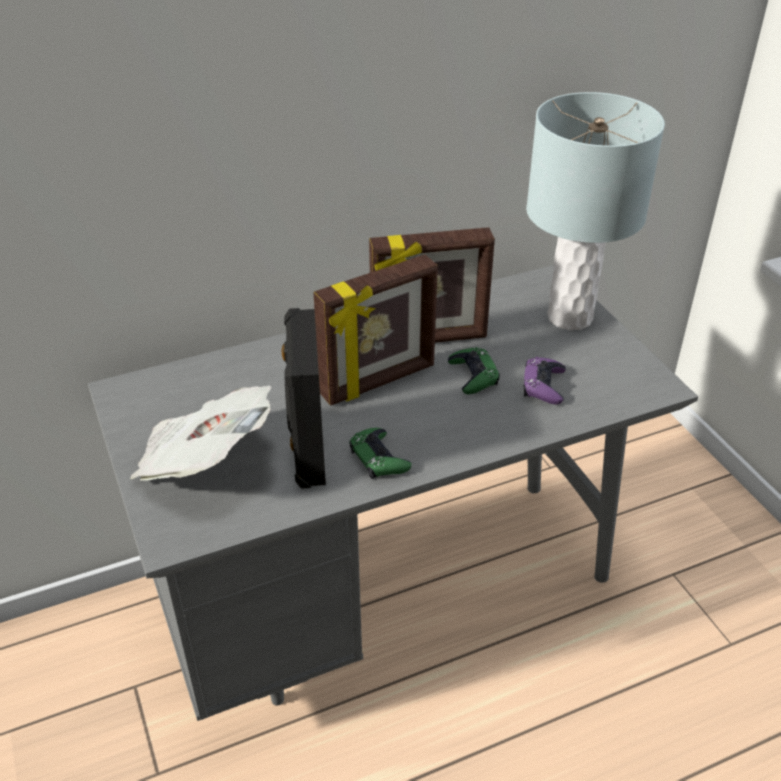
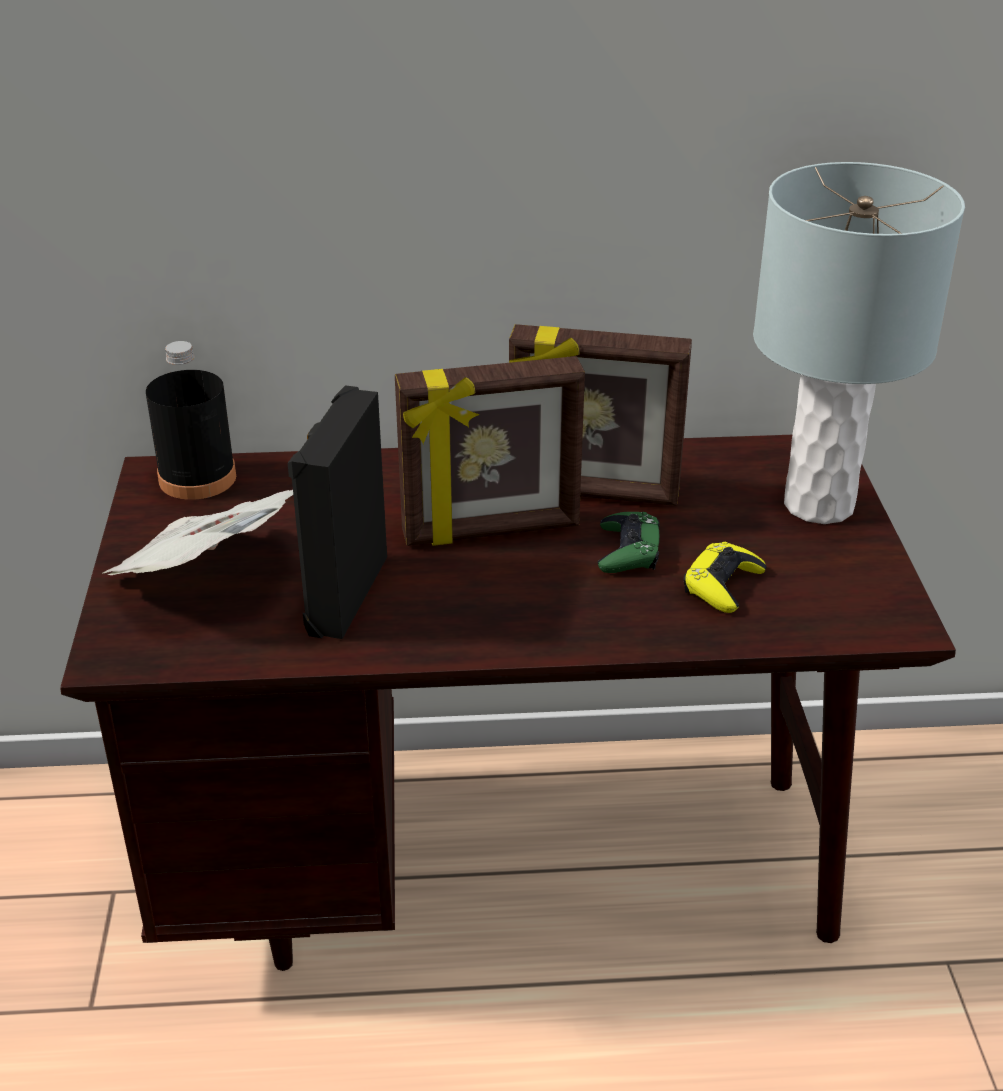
camera: 20 degrees right, 5 degrees down
grey desk [88,265,698,721] -> brown desk [60,435,956,971]
green game controller [349,428,412,479] -> none
purple game controller [523,357,566,405] -> yellow game controller [684,542,767,613]
none -> black bottle [146,341,236,500]

